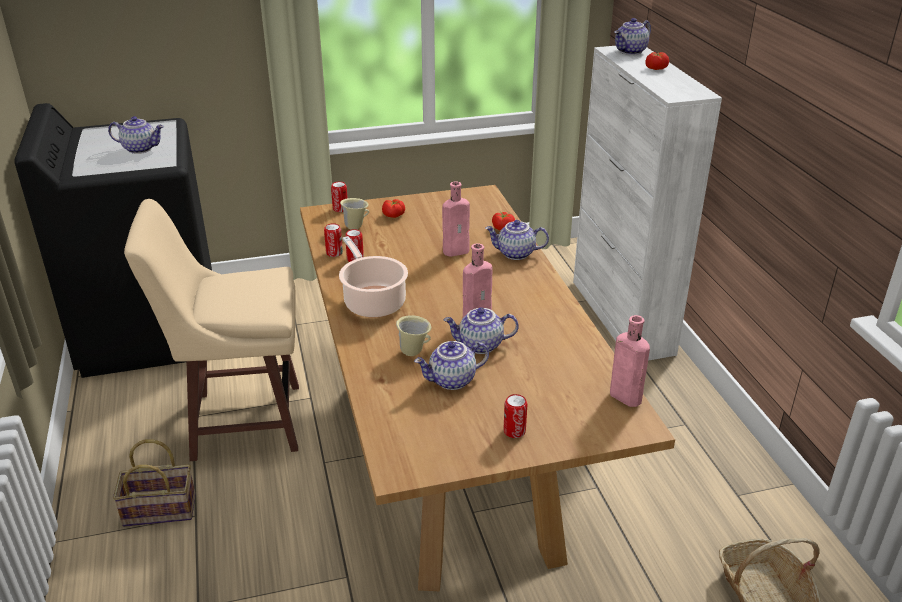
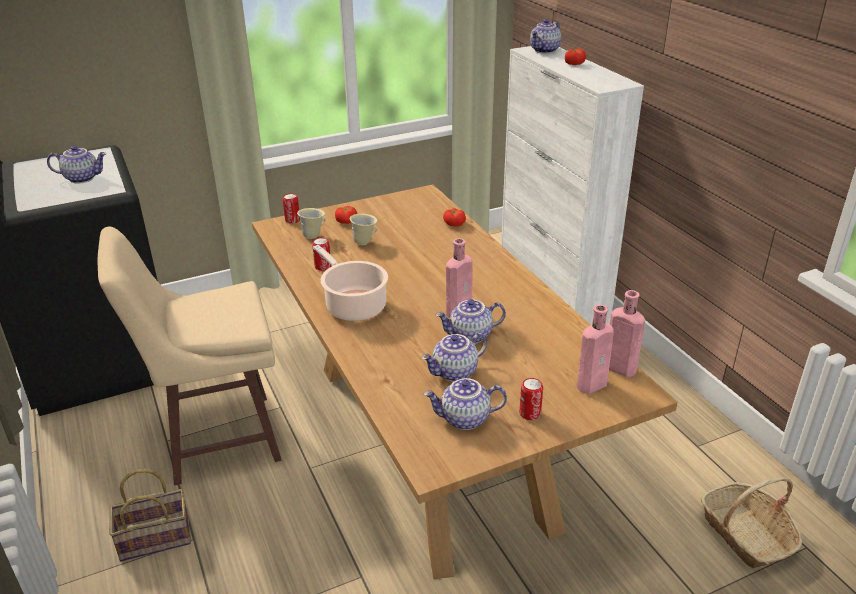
camera: 10 degrees left, 0 degrees up
can [324,223,343,257] -> none
beige mug [396,315,431,356] -> beige mug moved to [349,214,378,245]
pink bottle [442,182,470,257] -> pink bottle moved to [577,305,614,394]
teapot [485,220,549,260] -> teapot moved to [424,378,507,430]

